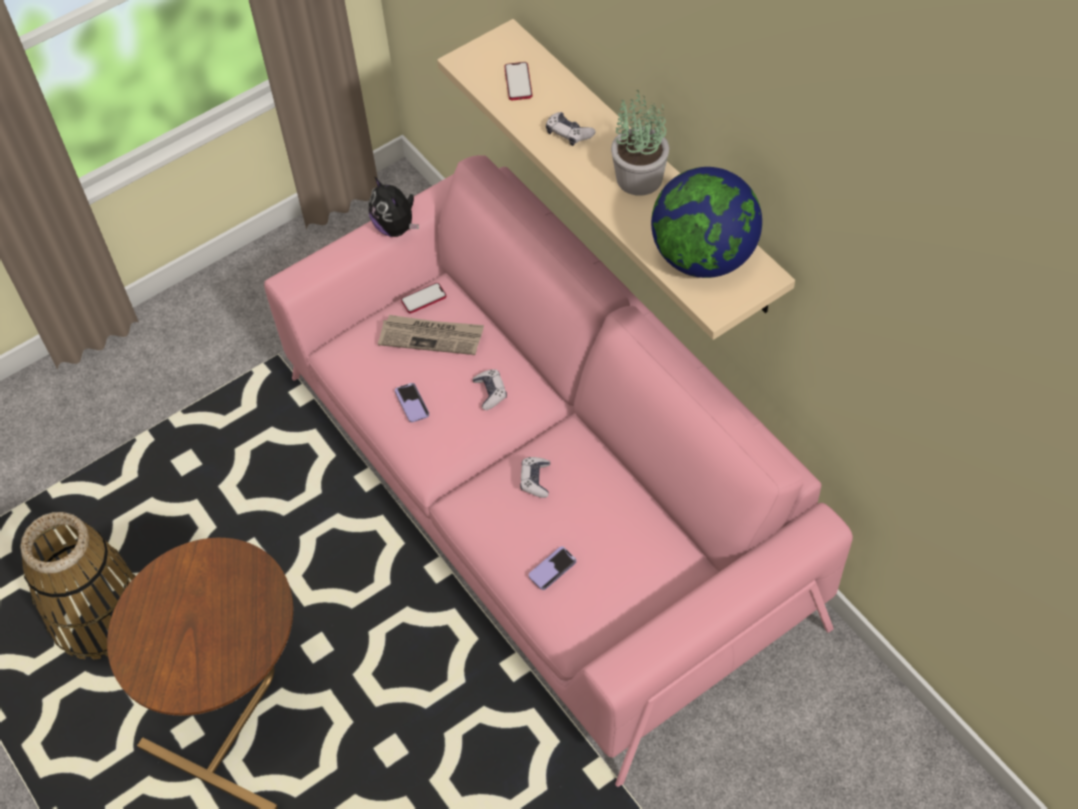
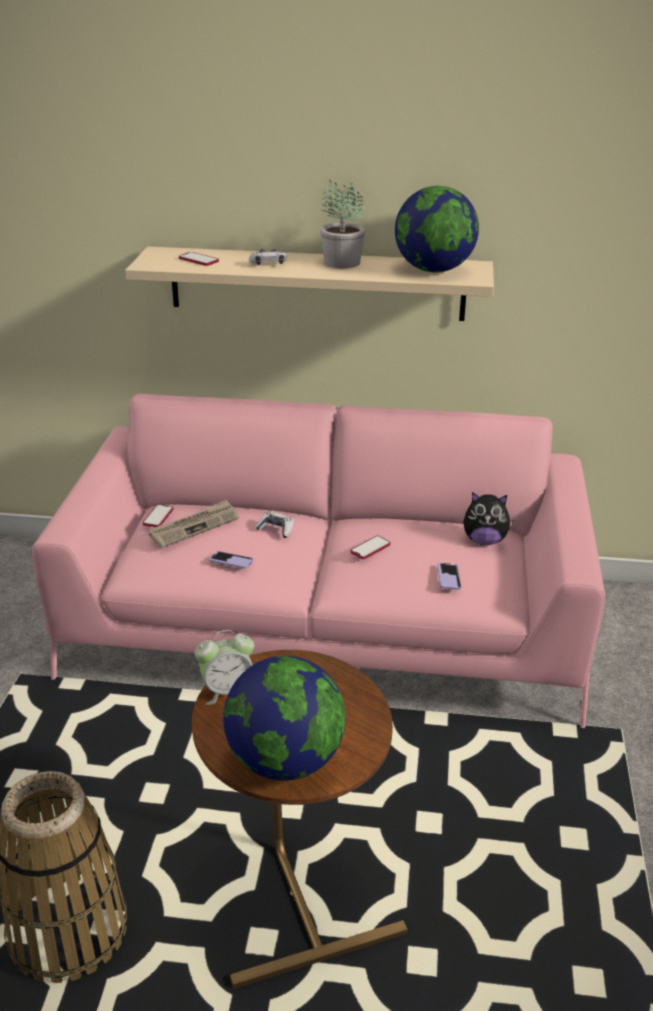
camera: 50 degrees left, 25 degrees down
plush toy [369,177,419,237] -> plush toy moved to [463,492,513,545]
game controller [520,457,550,498] -> phone [351,536,390,559]
none -> alarm clock [195,630,254,705]
none -> globe [223,656,346,781]

